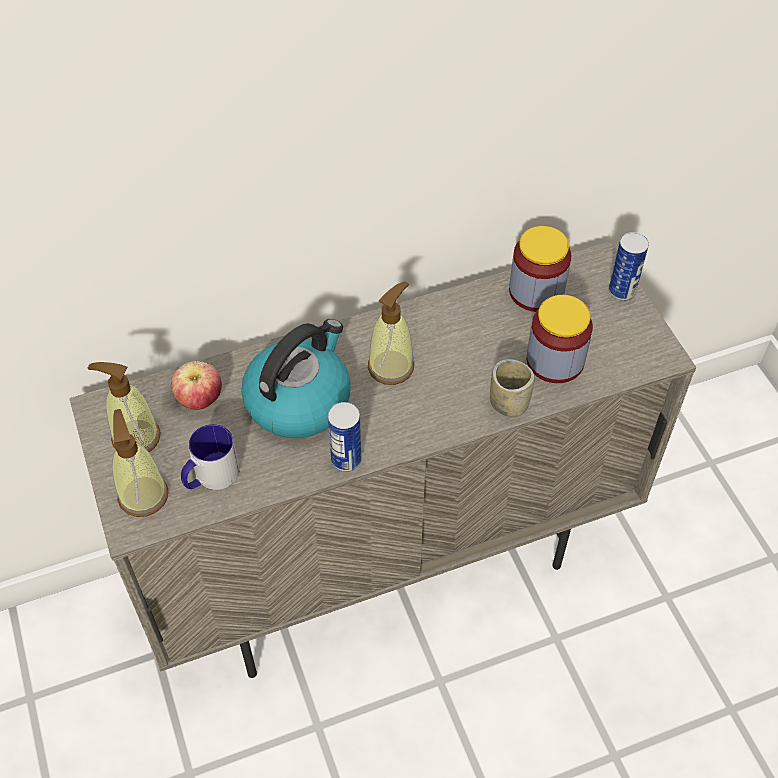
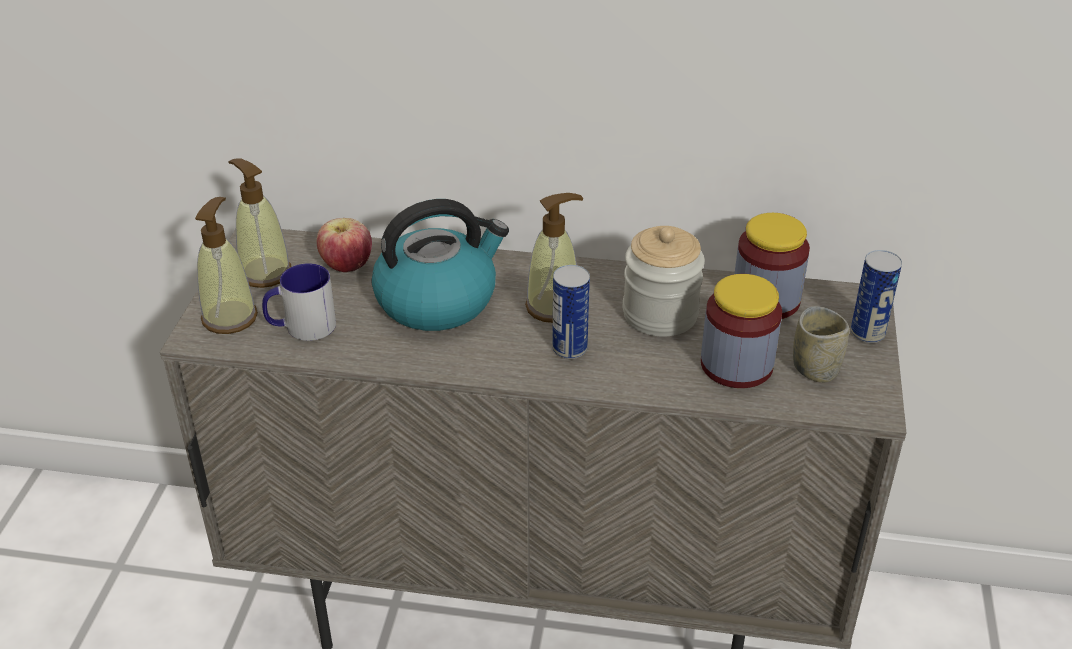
camera: 30 degrees right, 15 degrees down
can [328,402,361,472] -> can moved to [552,265,590,359]
cup [490,359,535,417] -> cup moved to [793,306,849,383]
none -> jar [623,226,705,337]

